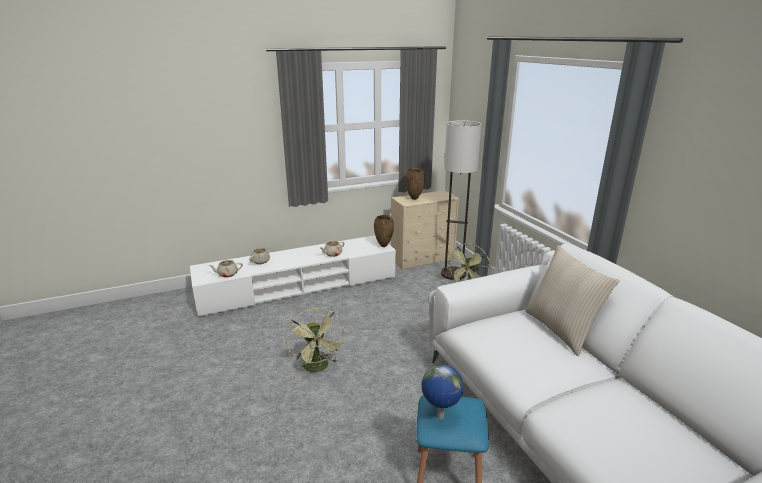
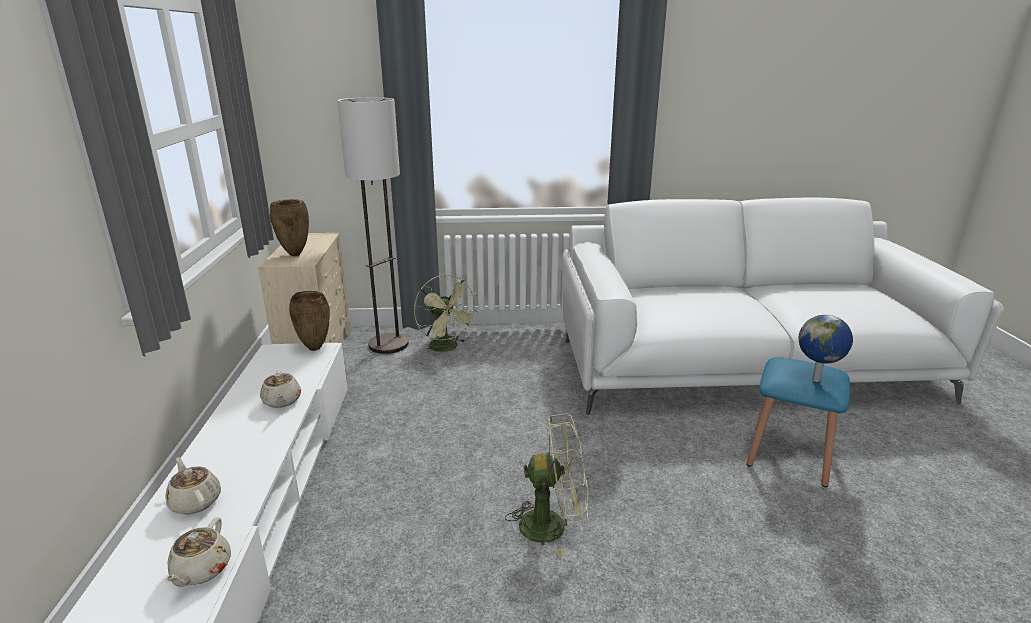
camera: 70 degrees left, 0 degrees up
beige pillow [525,245,619,356] -> none

